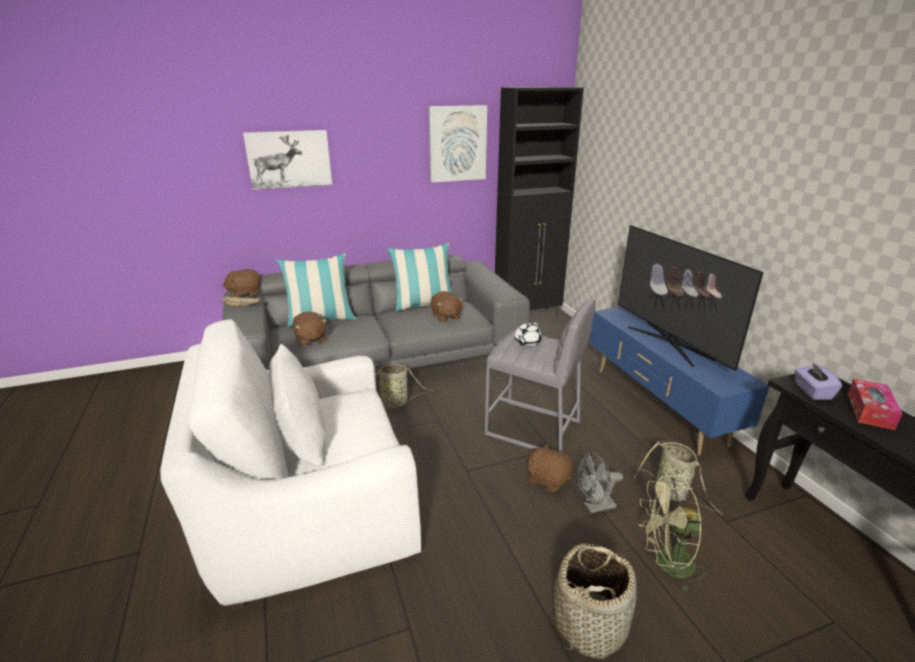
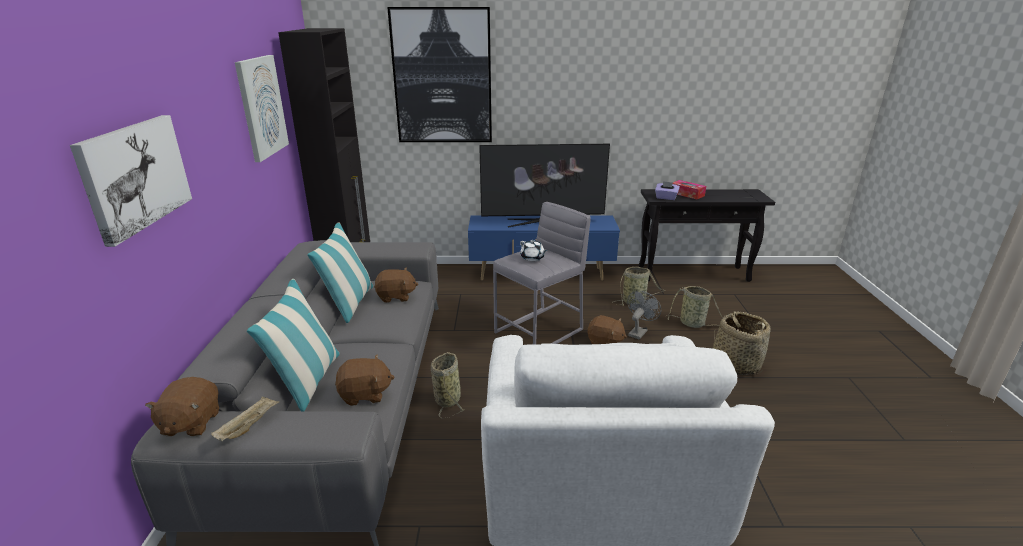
camera: 70 degrees left, 0 degrees up
brown plush toy [526,444,573,493] -> brown plush toy turned 120 degrees counterclockwise [587,315,627,344]
grey fan [577,452,623,513] -> grey fan turned 150 degrees counterclockwise [627,291,661,339]
green fan [639,476,709,592] -> basket [666,286,723,328]
none -> picture [387,7,492,142]

